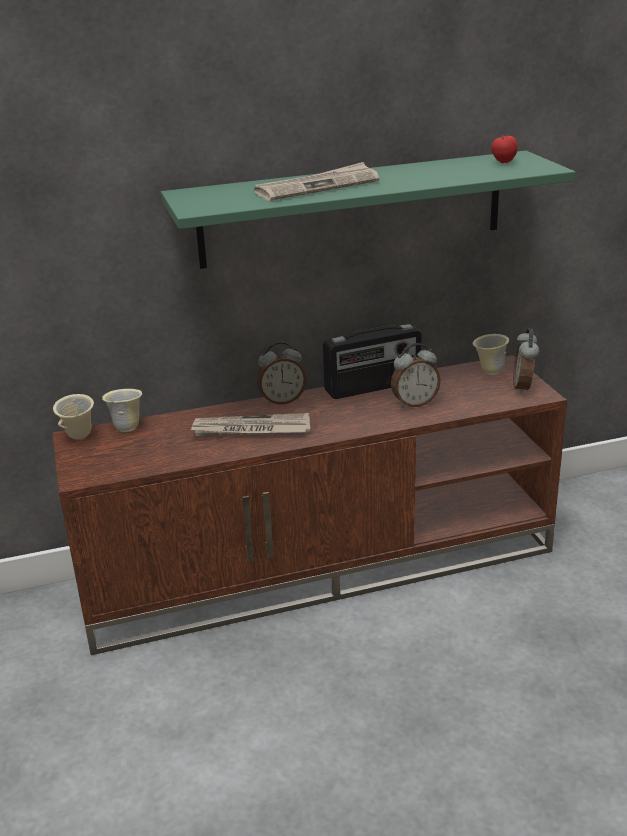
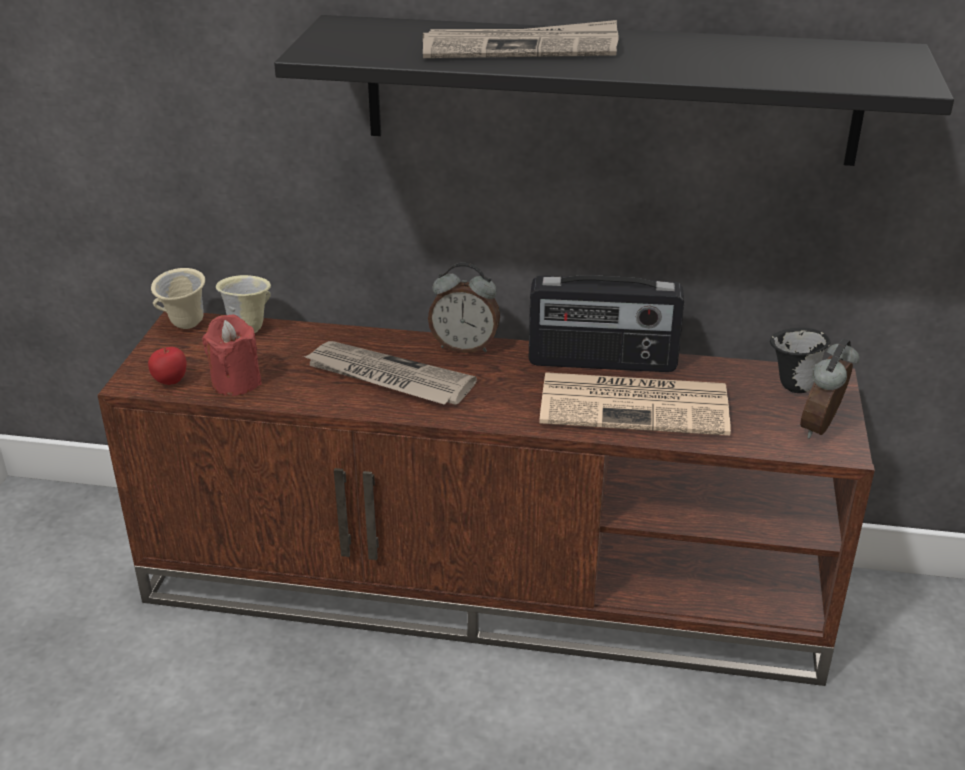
camera: 25 degrees right, 5 degrees up
green shelf [161,151,576,269] -> black shelf [274,15,954,166]
alarm clock [391,343,441,408] -> newspaper [539,372,731,436]
beige mug [473,334,509,375] -> black mug [770,328,831,393]
apple [491,135,518,163] -> apple moved to [148,347,187,385]
none -> red candle [202,314,262,396]

